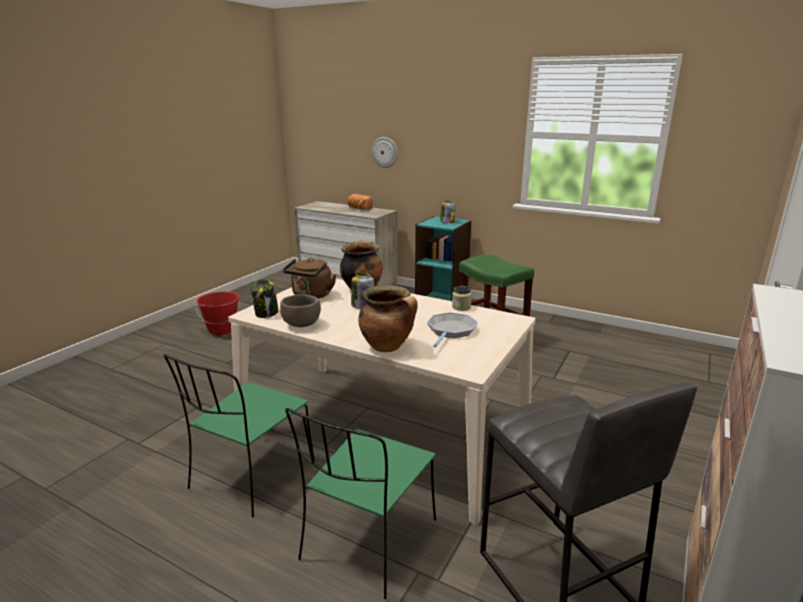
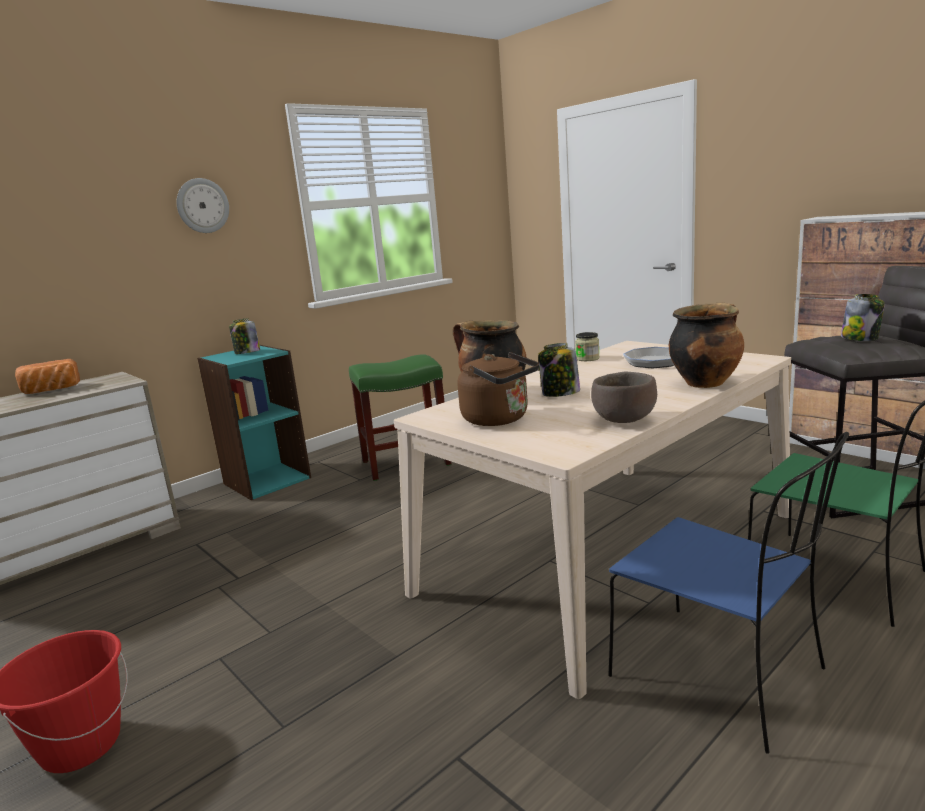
camera: 70 degrees left, 5 degrees down
green chair [163,354,315,517] -> blue chair [608,432,849,754]
jar [251,279,279,318] -> jar moved to [841,294,885,341]
wall clock [372,137,398,168] -> wall clock moved to [177,178,229,233]

